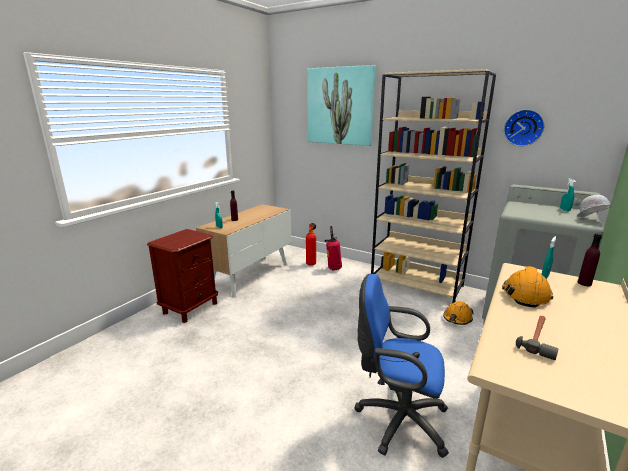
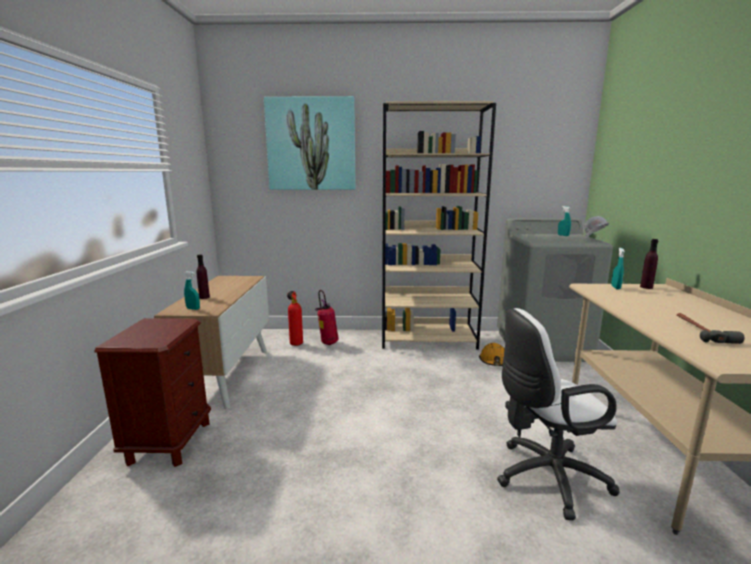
camera: 30 degrees left, 5 degrees down
blue office chair [354,273,449,458] -> white office chair [497,308,620,520]
orange hard hat [502,266,554,307] -> none
wall clock [504,109,545,146] -> none

